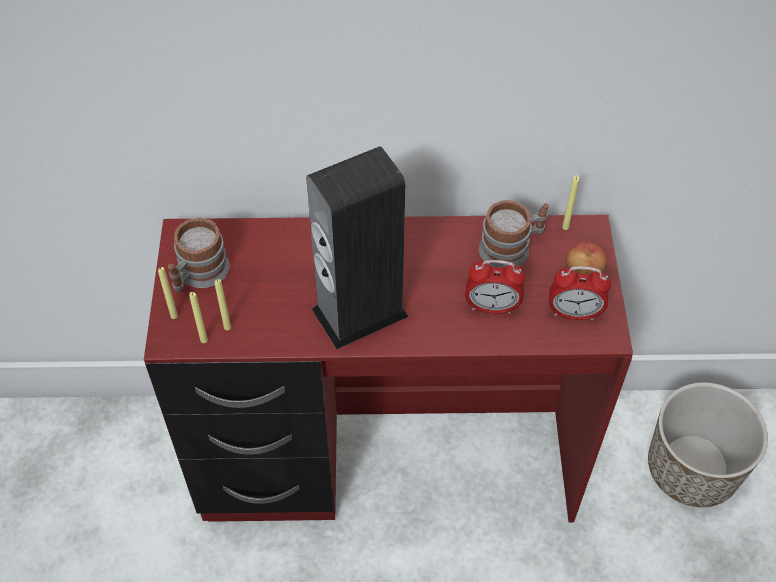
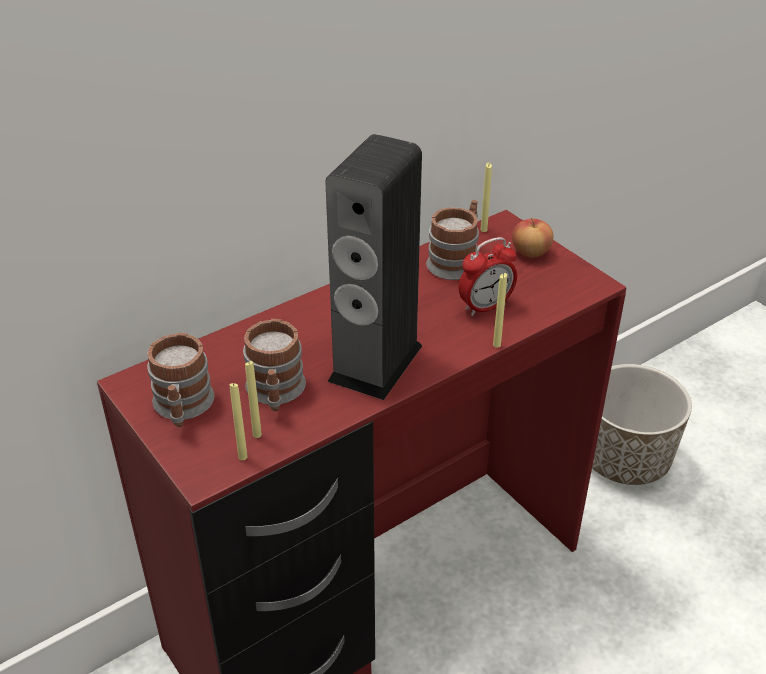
camera: 35 degrees left, 15 degrees down
yellow candle [158,267,178,319] -> yellow candle moved to [493,273,507,348]
alarm clock [549,266,611,320] -> none
none -> mug [243,319,306,411]

